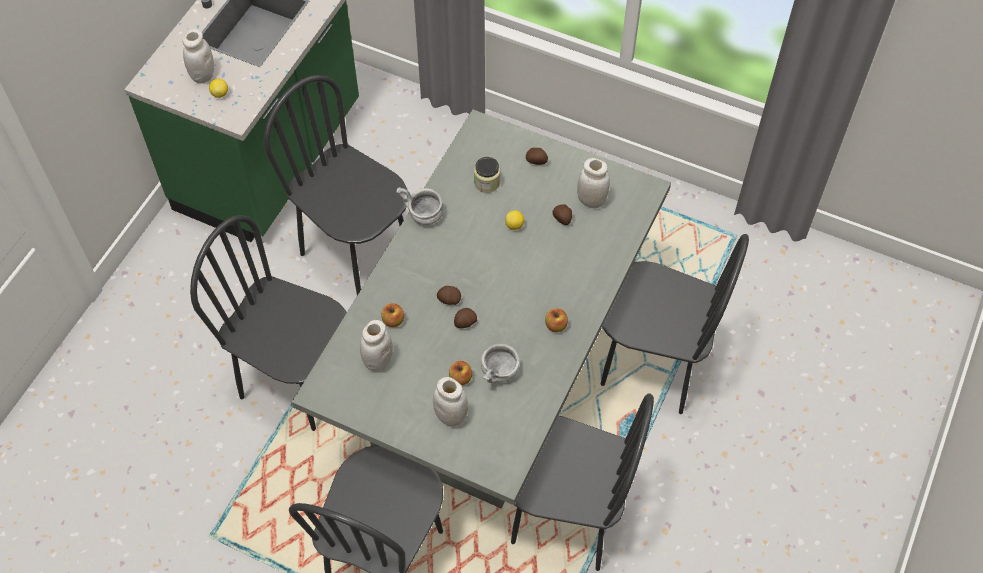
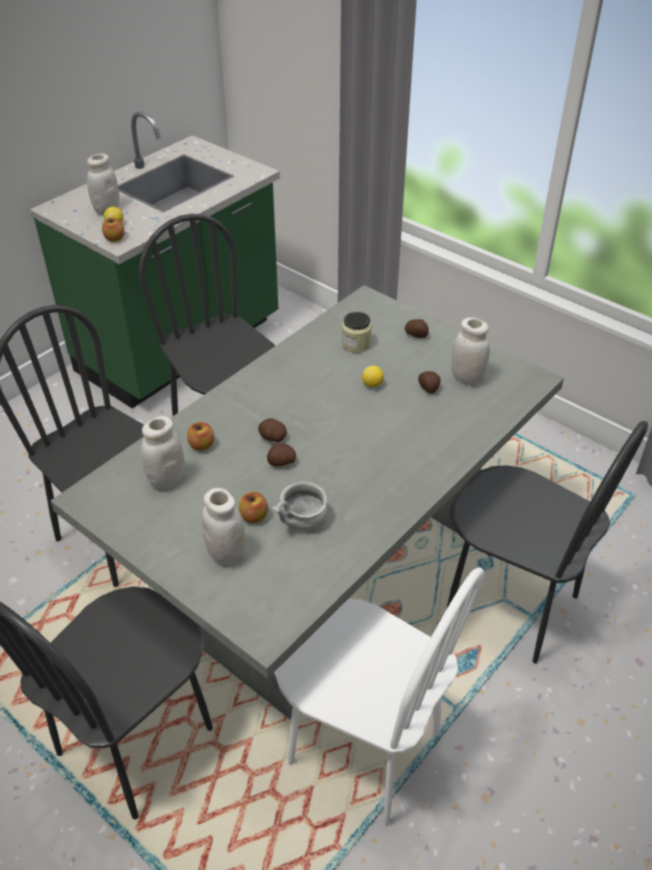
camera: 15 degrees right, 15 degrees down
grey bowl [396,187,444,225] -> none
black chair [511,393,654,571] -> white chair [274,567,484,827]
apple [545,308,568,332] -> apple moved to [102,218,125,242]

